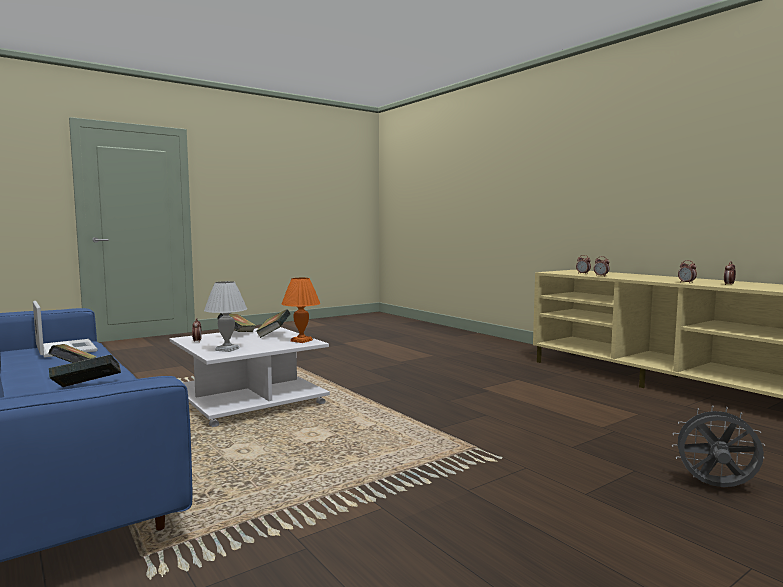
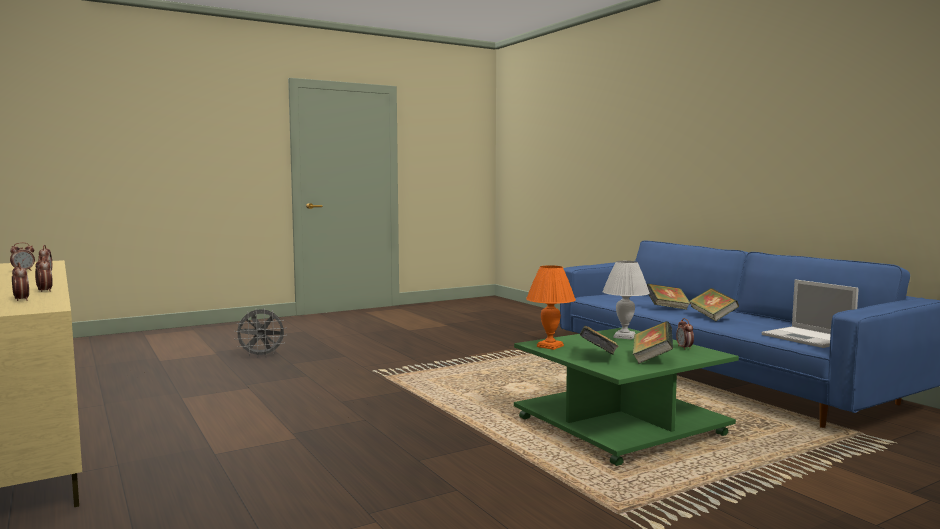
camera: 175 degrees left, 0 degrees up
white coffee table [170,327,330,427] -> green coffee table [514,328,739,466]
grey fan [672,405,766,487] -> grey fan turned 45 degrees counterclockwise [234,308,287,356]

